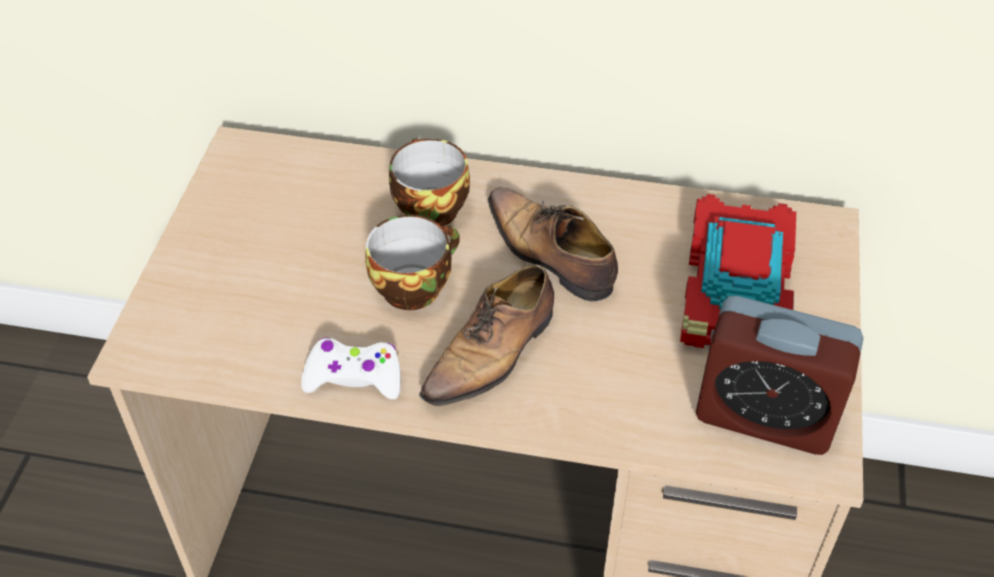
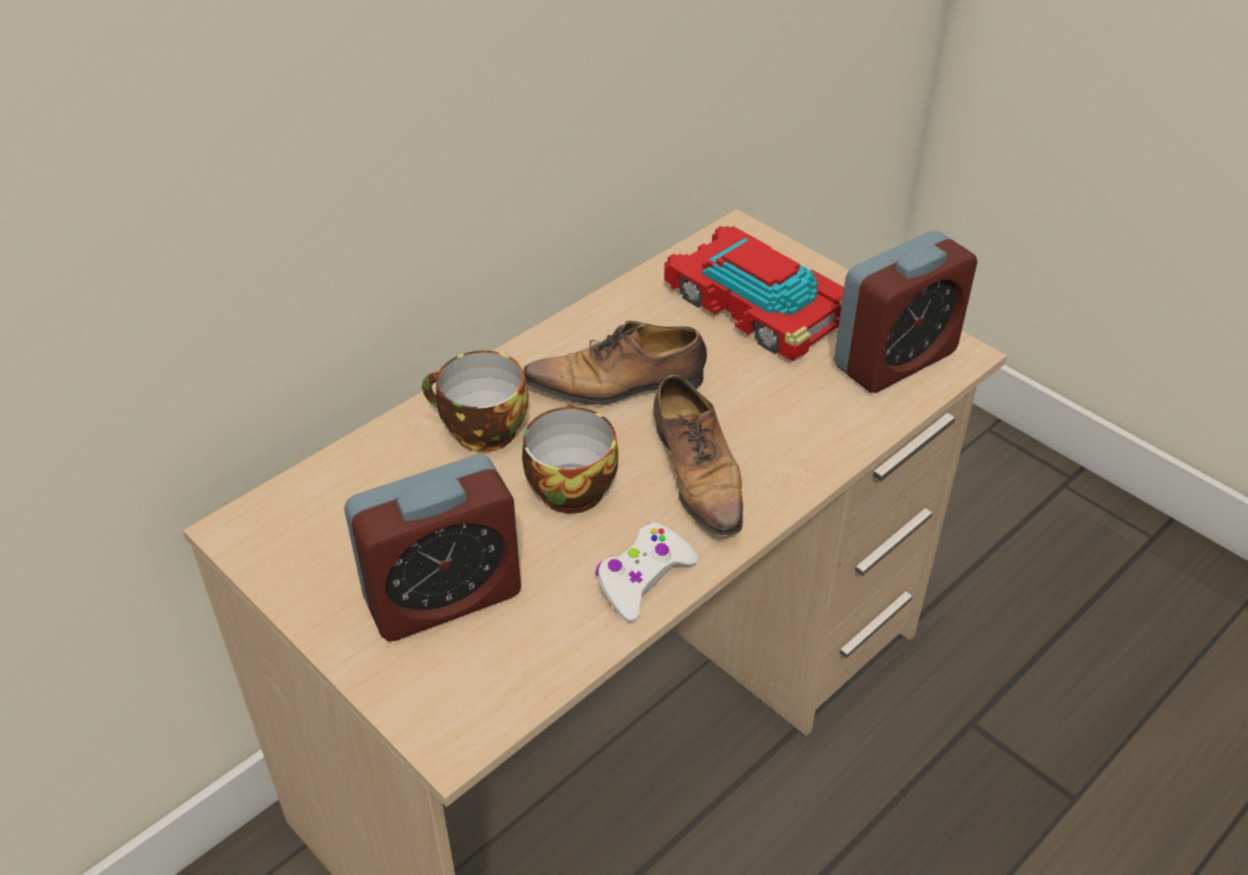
camera: 55 degrees left, 5 degrees down
none -> alarm clock [344,455,521,642]

